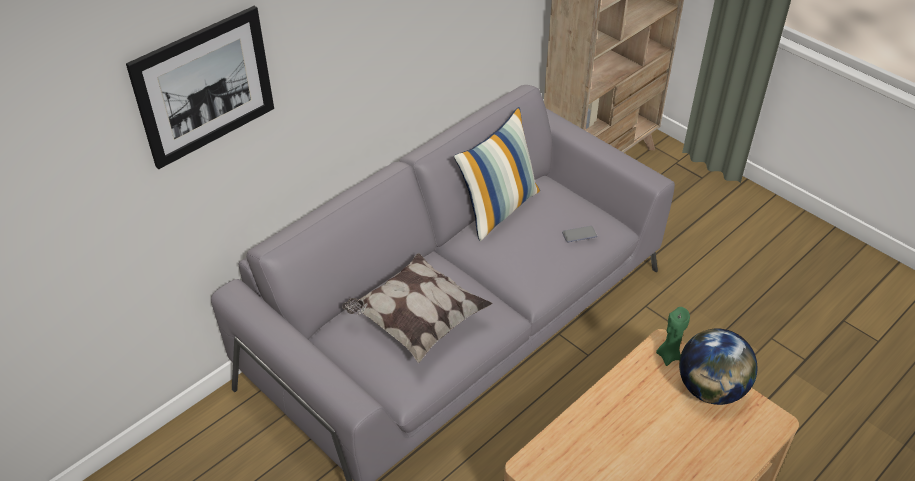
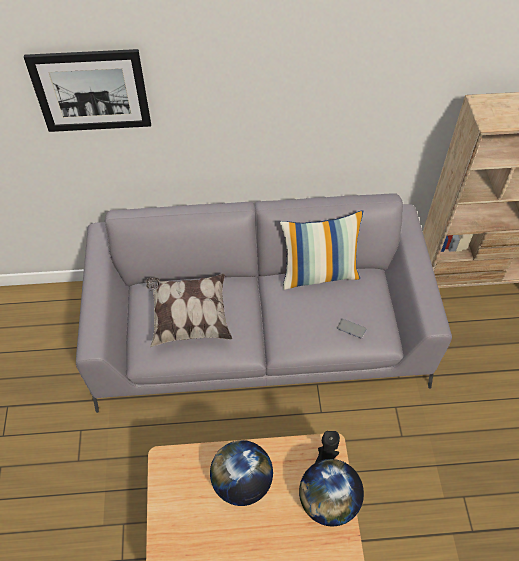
camera: 40 degrees right, 10 degrees up
green candle [656,307,690,366] -> black candle [315,431,340,463]
none -> globe [210,440,273,506]

